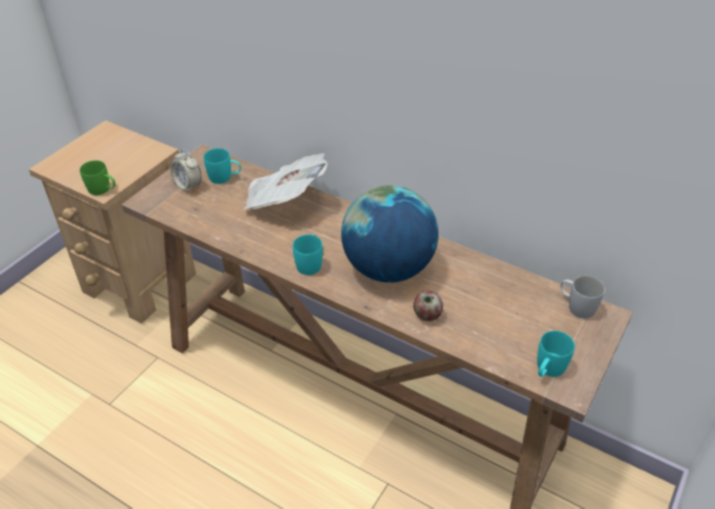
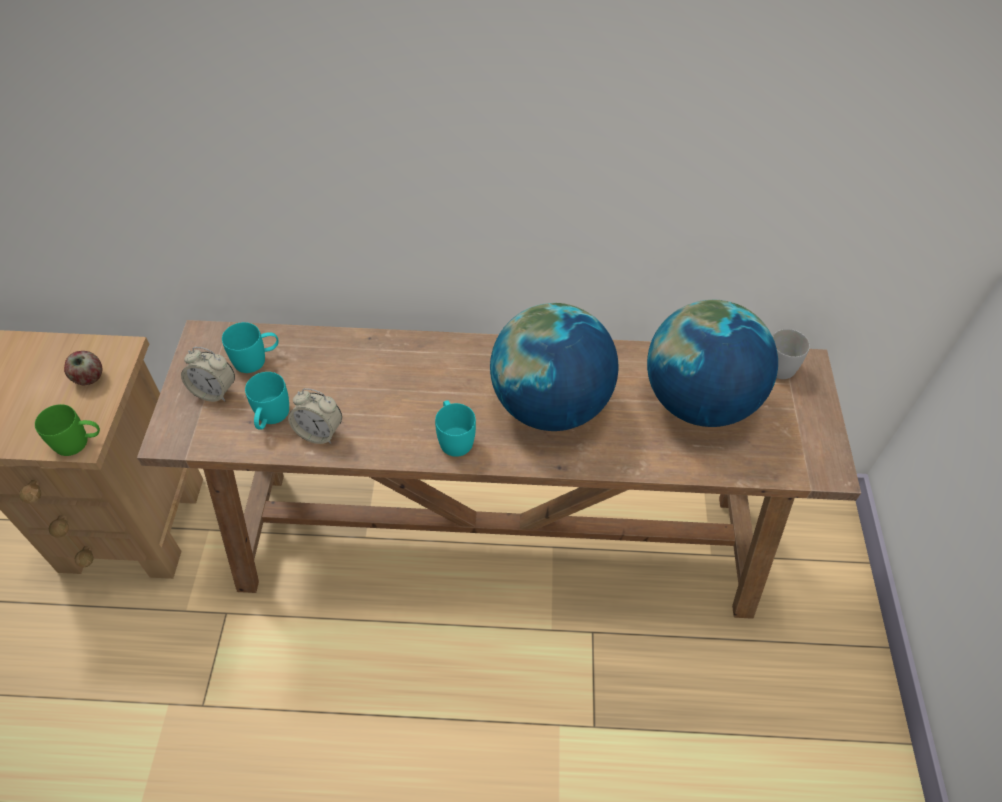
camera: 30 degrees left, 10 degrees up
newspaper [243,153,328,210] -> none
apple [413,291,443,321] -> apple moved to [64,351,102,385]
turquoise mug [537,331,575,377] -> turquoise mug moved to [245,372,289,430]
none -> alarm clock [288,388,342,444]
none -> globe [647,300,778,427]

